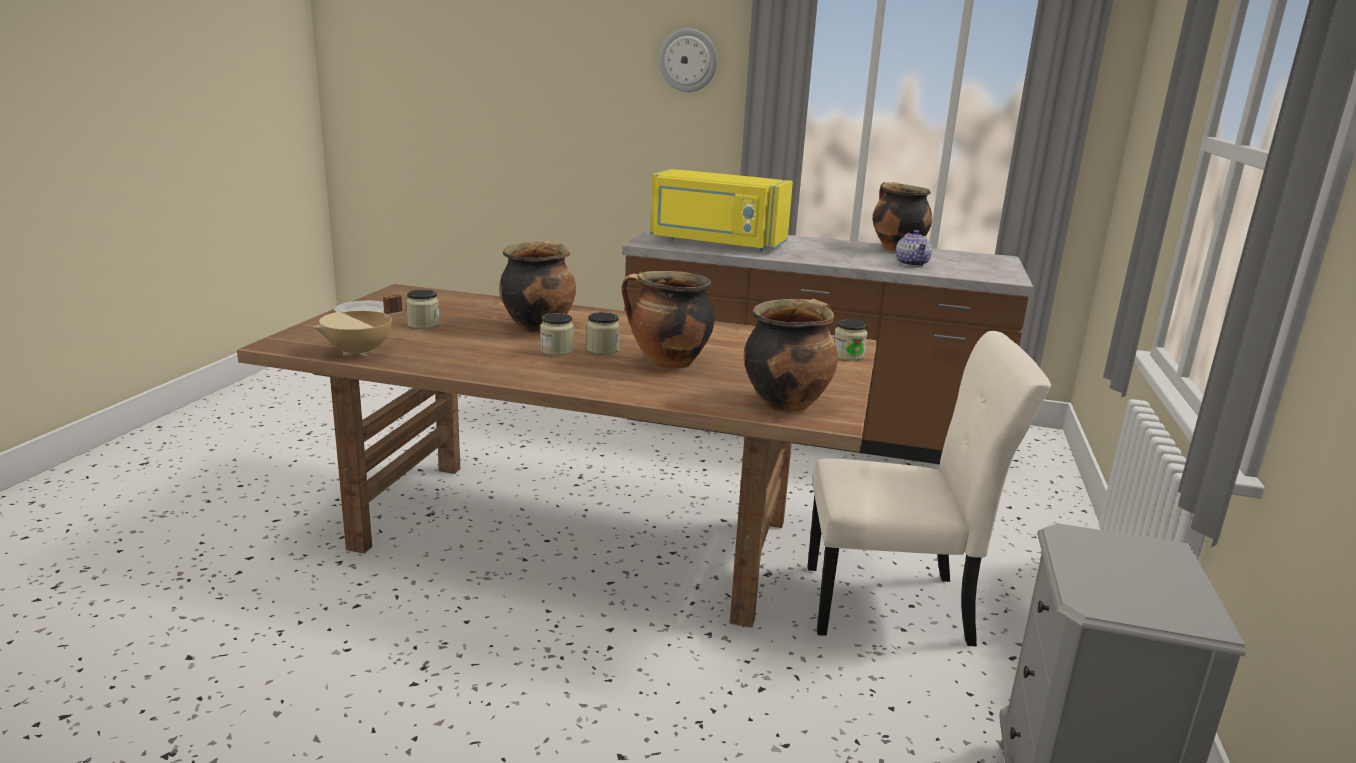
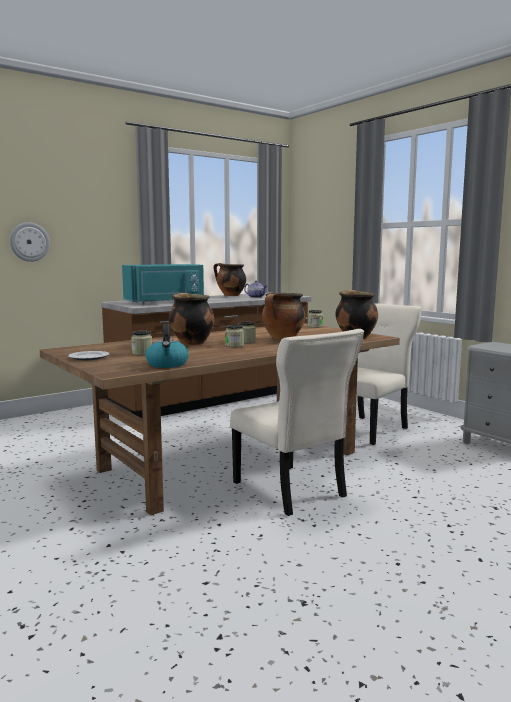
camera: 50 degrees left, 10 degrees down
beige cooking pot [314,295,402,357] -> kettle [145,324,189,368]
yellow microwave [650,169,793,252] -> turquoise microwave [122,264,204,304]
wall clock [659,28,717,92] -> wall clock moved to [10,222,50,262]
none -> beige chair [230,329,364,516]

